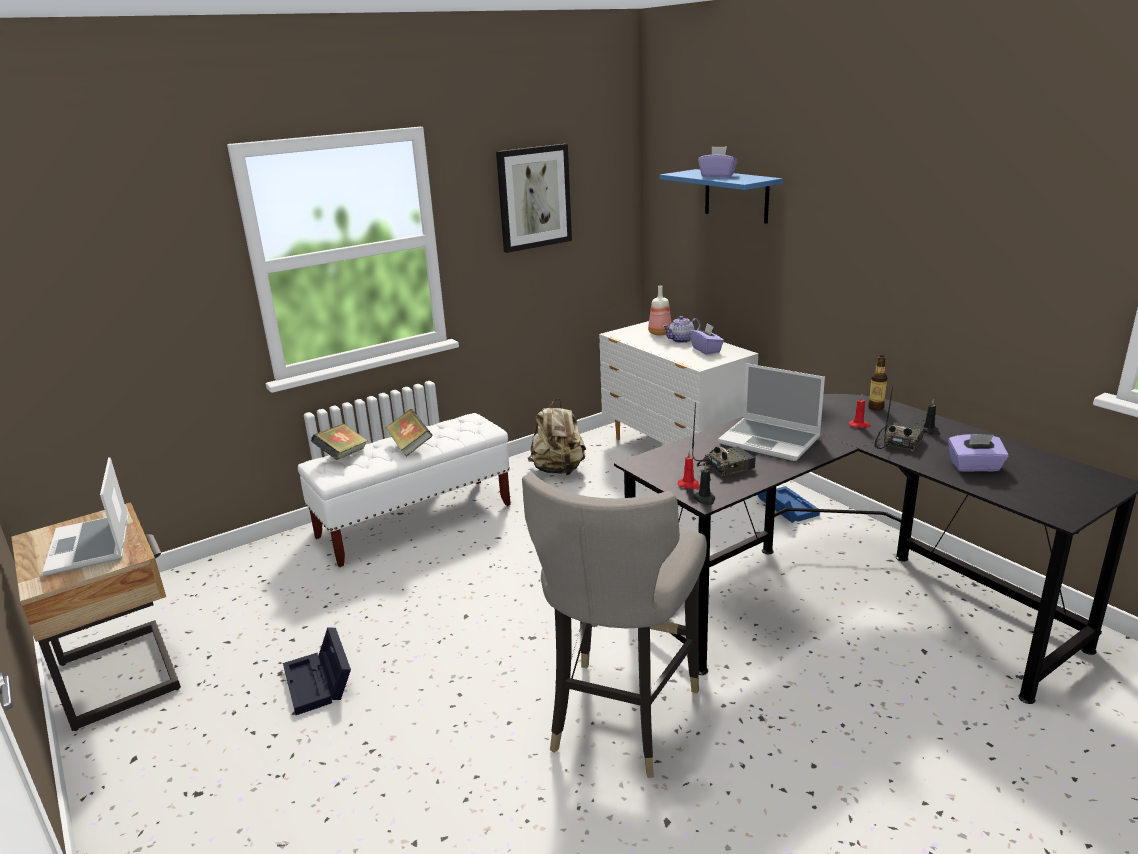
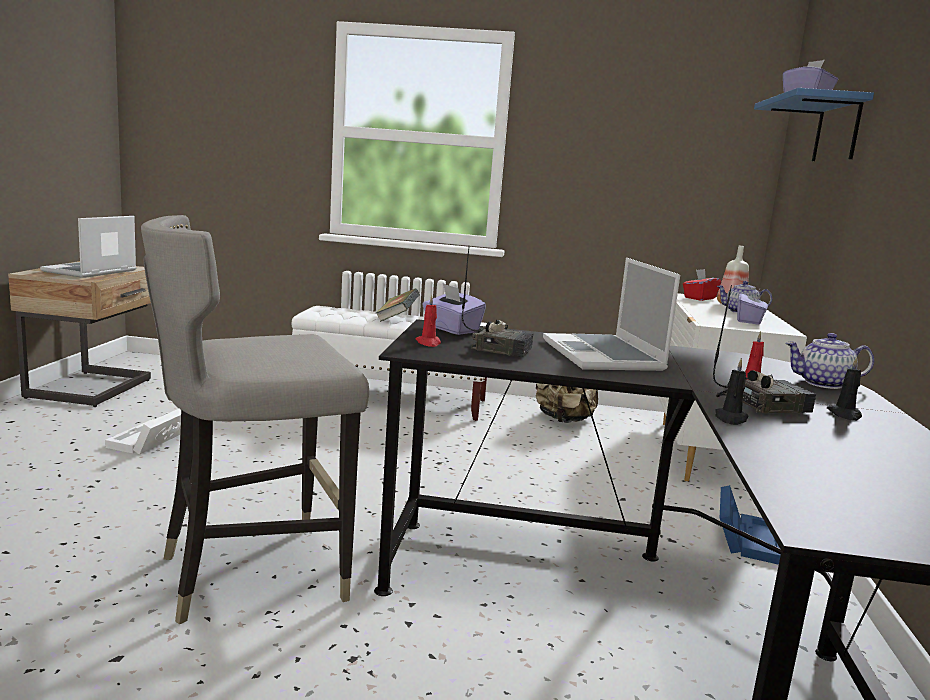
camera: 40 degrees right, 10 degrees down
black storage box [283,627,351,715] -> white storage box [105,409,181,455]
book [311,423,368,460] -> none
picture [496,144,572,253] -> none
black candle [693,463,715,505] -> black candle moved to [715,358,749,425]
bottle [868,355,887,411] -> teapot [786,333,874,389]
purple tissue box [948,434,1009,472] -> purple tissue box moved to [422,284,486,335]
none -> red tissue box [683,269,721,301]

